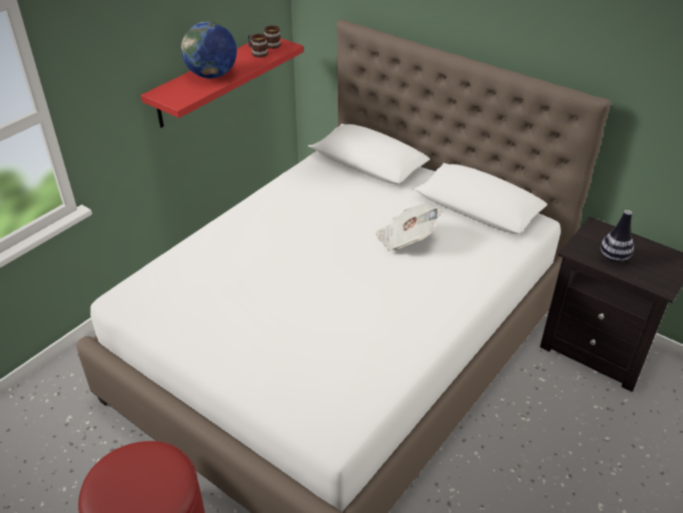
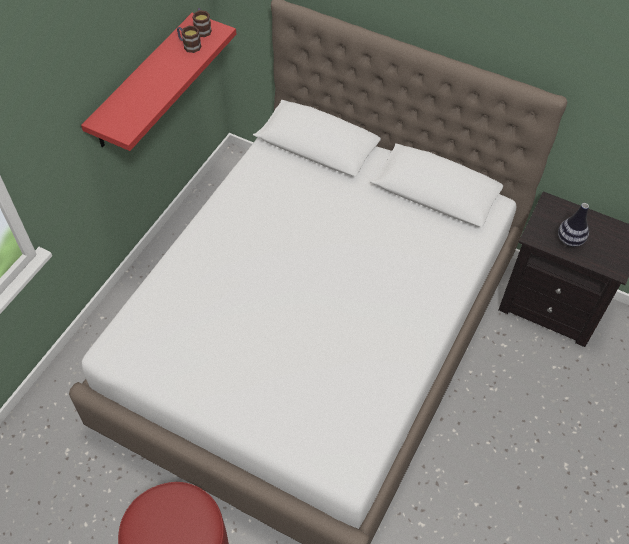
camera: 10 degrees left, 15 degrees up
globe [181,22,237,78] -> none
newspaper [376,203,441,251] -> none

